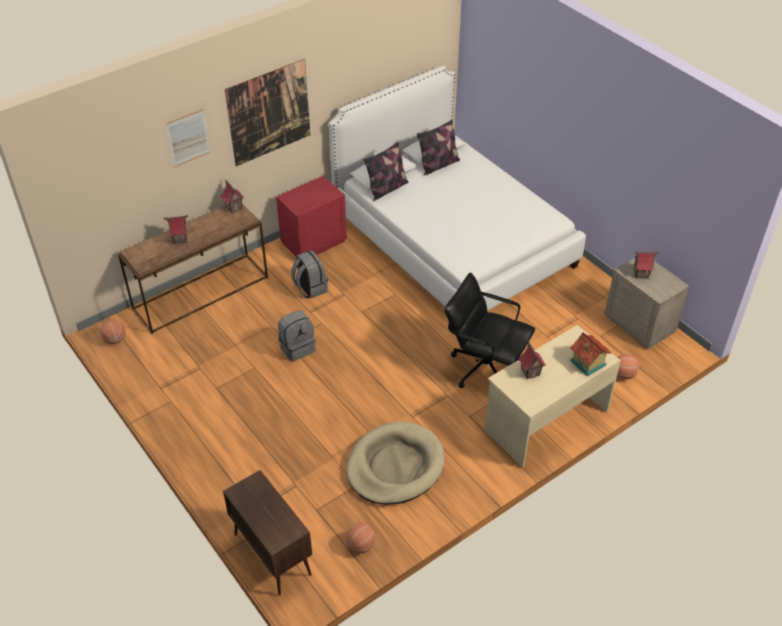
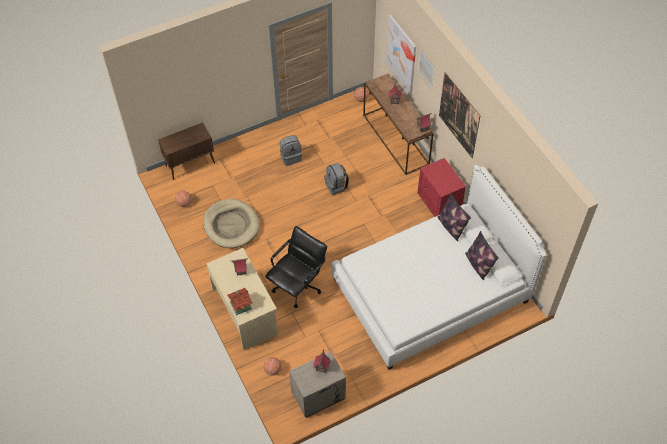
camera: 100 degrees right, 10 degrees up
grey backpack [291,250,328,299] -> grey backpack moved to [280,135,302,166]
none -> picture [386,15,416,94]

